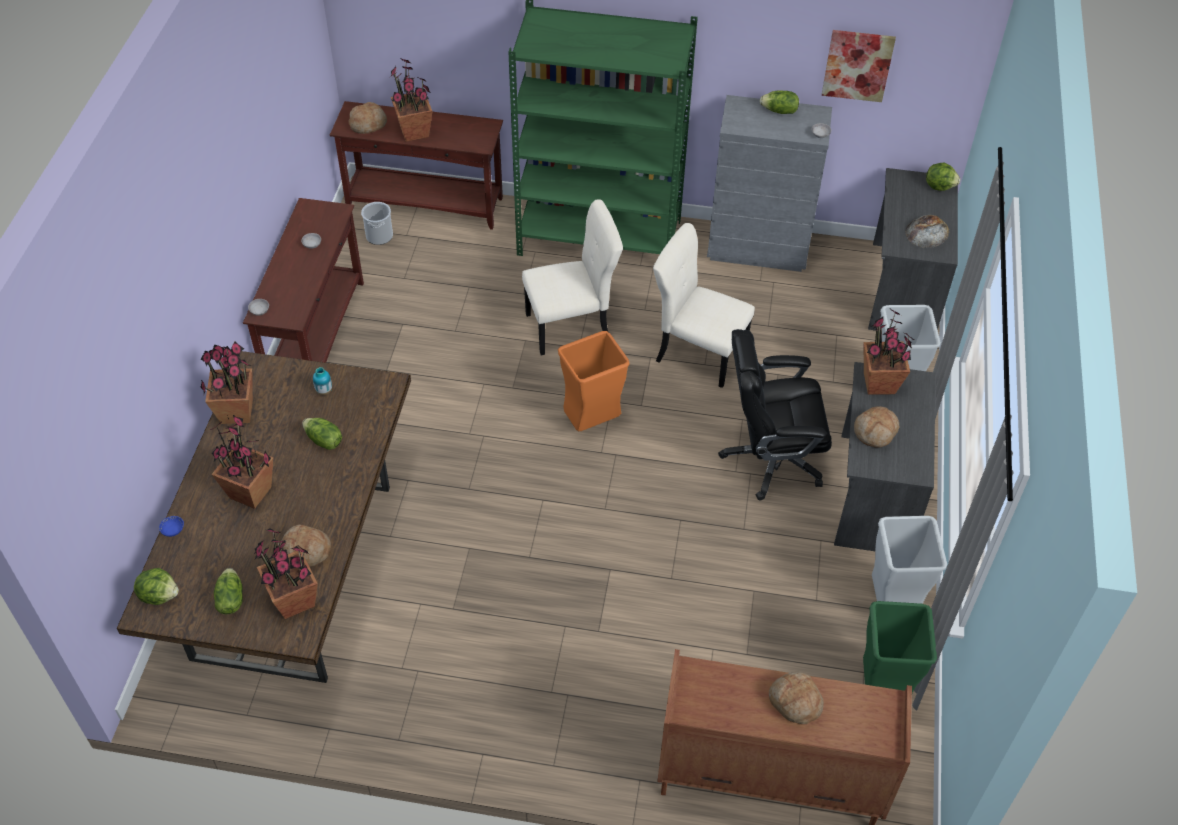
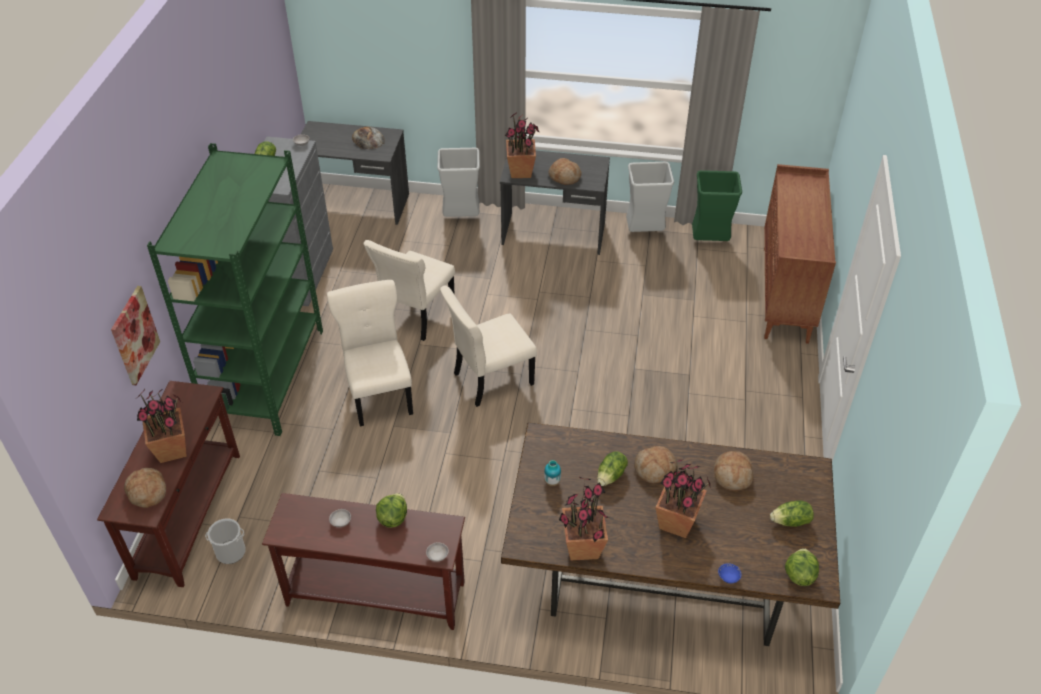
camera: 90 degrees left, 5 degrees down
potted plant [254,528,318,619] -> none
orange trash can [558,331,630,431] -> beige chair [440,286,537,407]
black office chair [718,329,832,501] -> none
bread [769,672,824,724] -> bread moved to [634,446,677,484]
picture [822,30,896,102] -> picture moved to [111,286,160,385]
lettuce [926,163,960,191] -> lettuce moved to [376,493,407,528]

